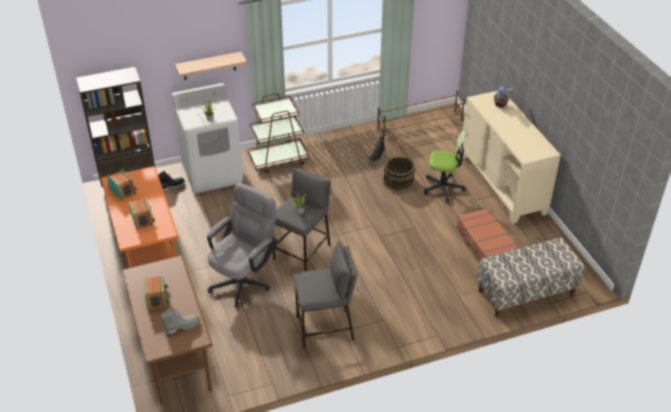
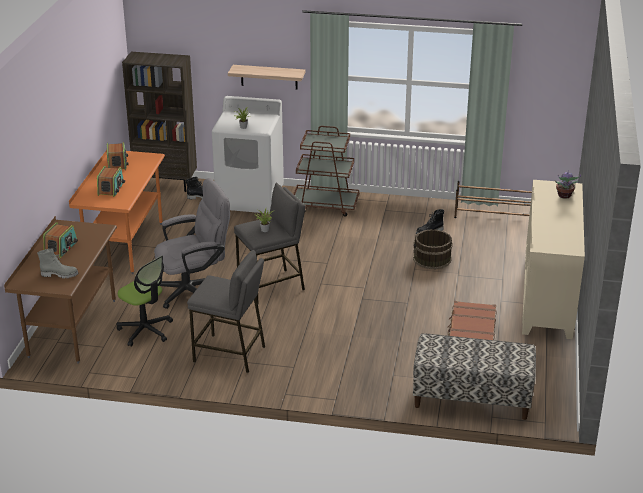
camera: 30 degrees right, 10 degrees down
office chair [424,129,466,203] -> office chair moved to [117,256,173,347]

